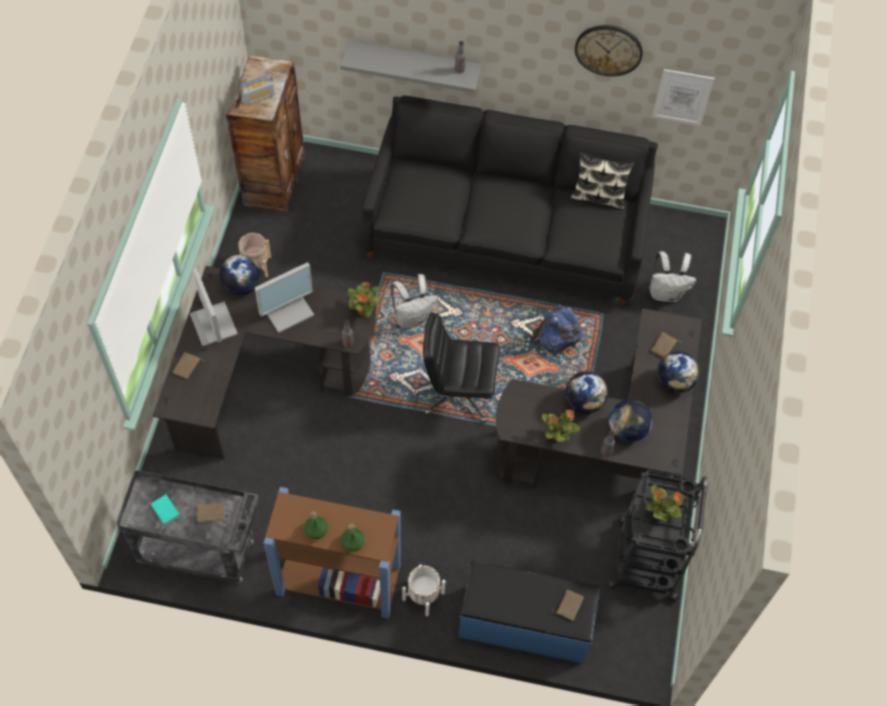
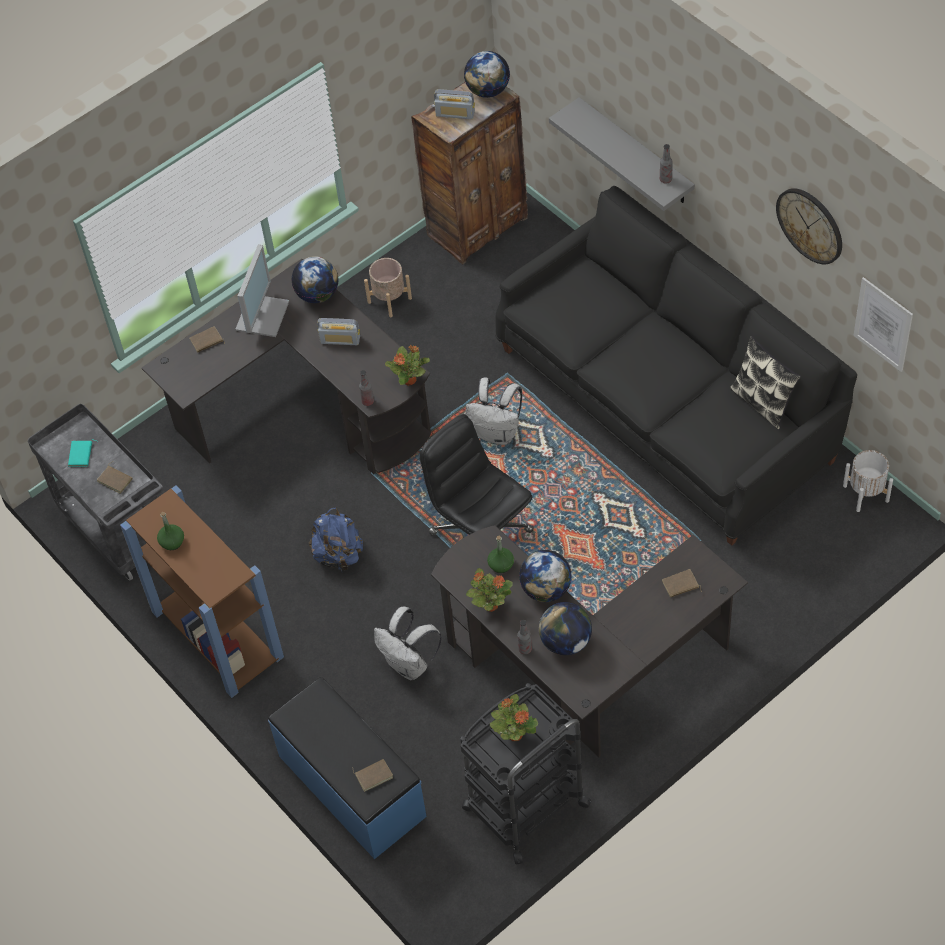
camera: 45 degrees right, 5 degrees down
monitor [255,262,314,333] -> radio [317,318,360,345]
green bottle [341,524,365,551] -> green bottle moved to [487,536,514,573]
white planter [402,564,445,616] -> white planter moved to [843,450,893,512]
blue backpack [533,304,583,352] -> blue backpack moved to [309,507,363,571]
white backpack [650,251,696,302] -> white backpack moved to [374,607,442,680]
globe [657,351,700,393] -> globe moved to [464,51,510,98]

